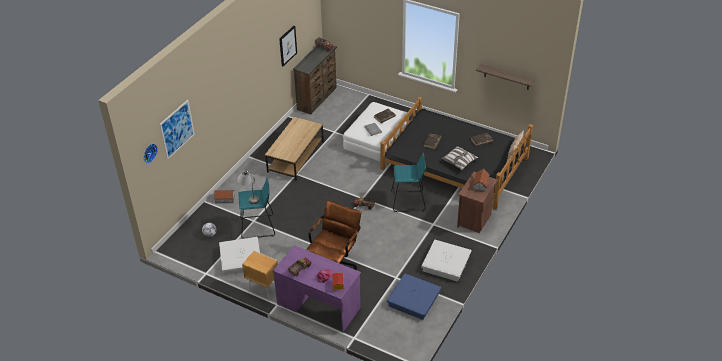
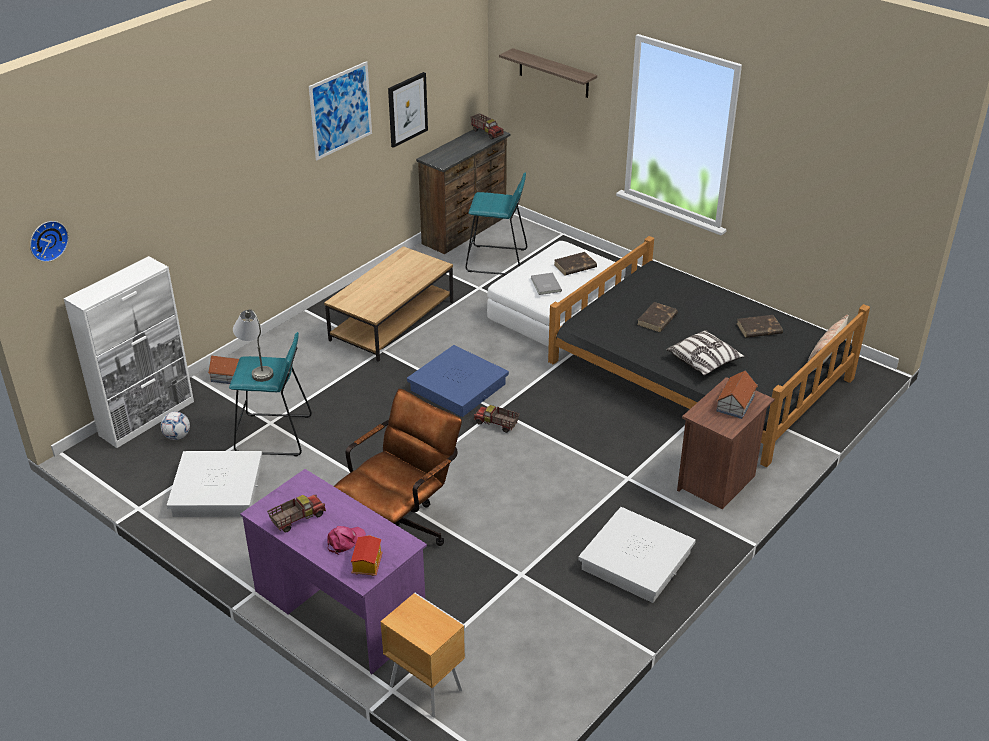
camera: 10 degrees right, 5 degrees down
picture [160,100,195,159] -> picture moved to [309,61,372,160]
brown nightstand [242,251,278,300] -> brown nightstand moved to [380,593,466,717]
blue storage box [387,273,441,320] -> blue storage box moved to [407,345,509,417]
turquoise stool [391,153,426,212] -> turquoise stool moved to [466,172,527,275]
shelf [476,64,535,90] -> shelf moved to [499,48,597,98]
none -> white cabinet [64,256,194,448]

